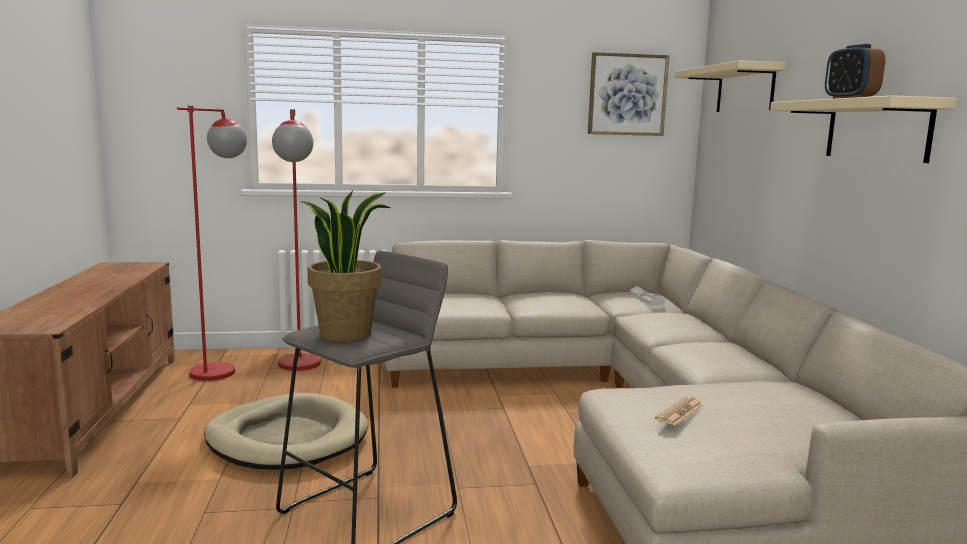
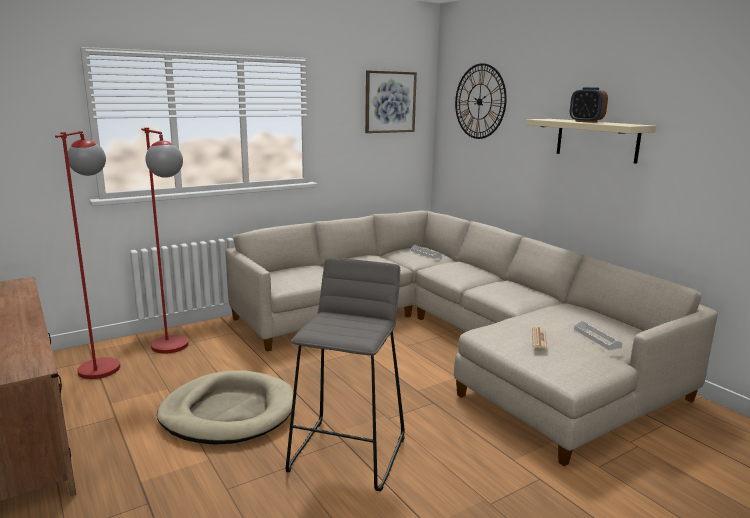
camera: 25 degrees left, 5 degrees up
potted plant [301,191,391,342] -> none
beige shelf [675,60,786,112] -> wall clock [455,63,507,139]
none -> white tray [574,321,623,350]

